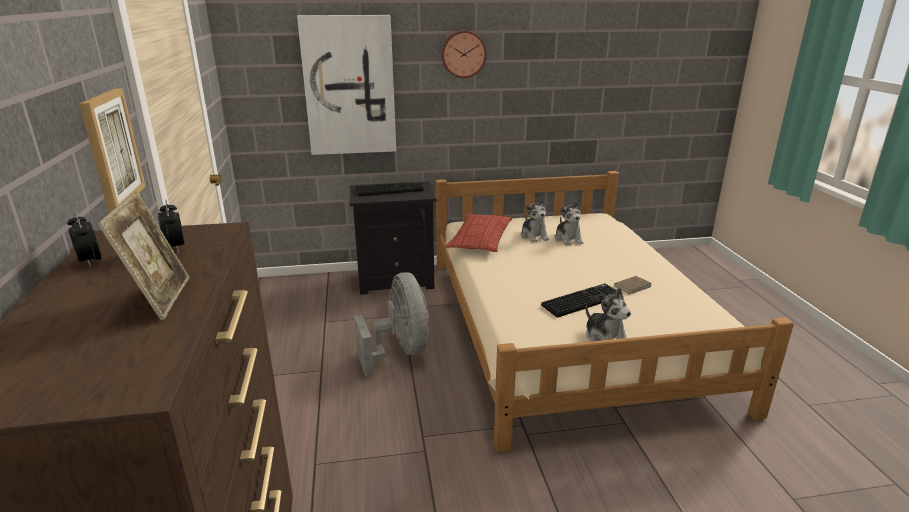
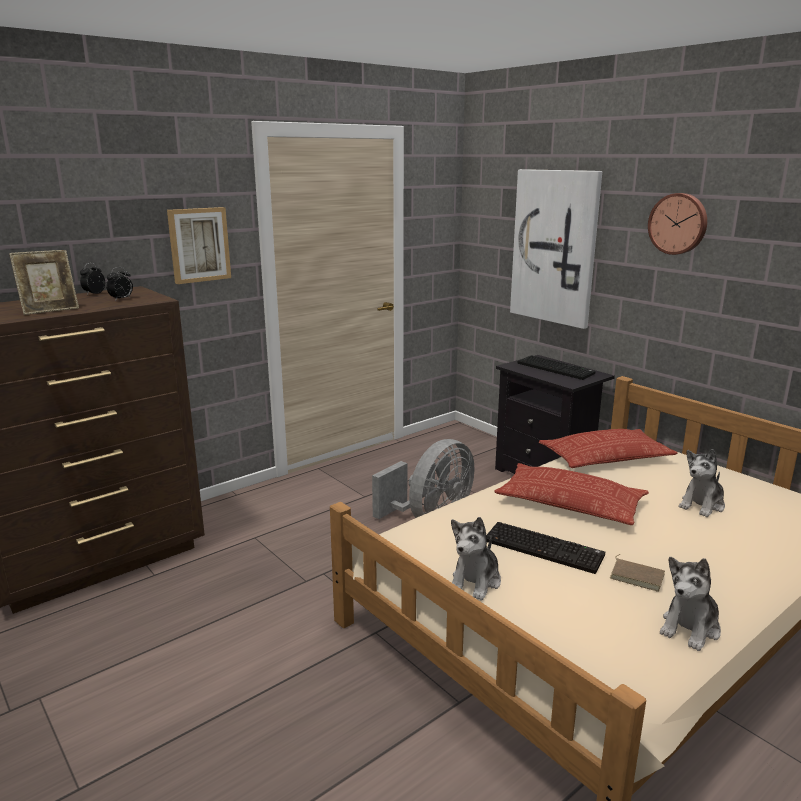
camera: 60 degrees right, 5 degrees down
plush toy [521,198,549,243] -> plush toy moved to [660,557,721,651]
none -> pillow [494,463,649,525]

